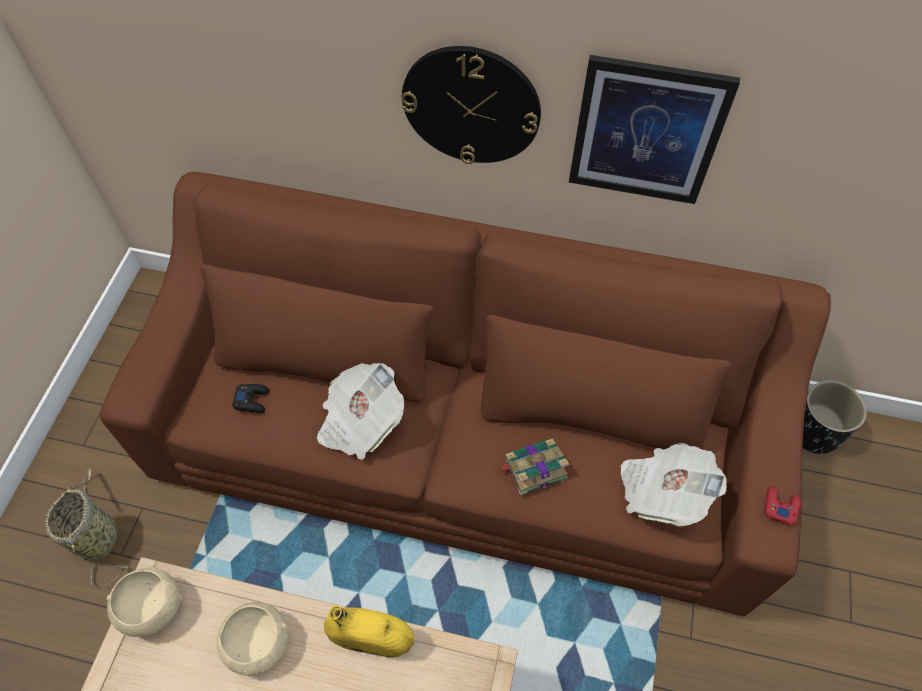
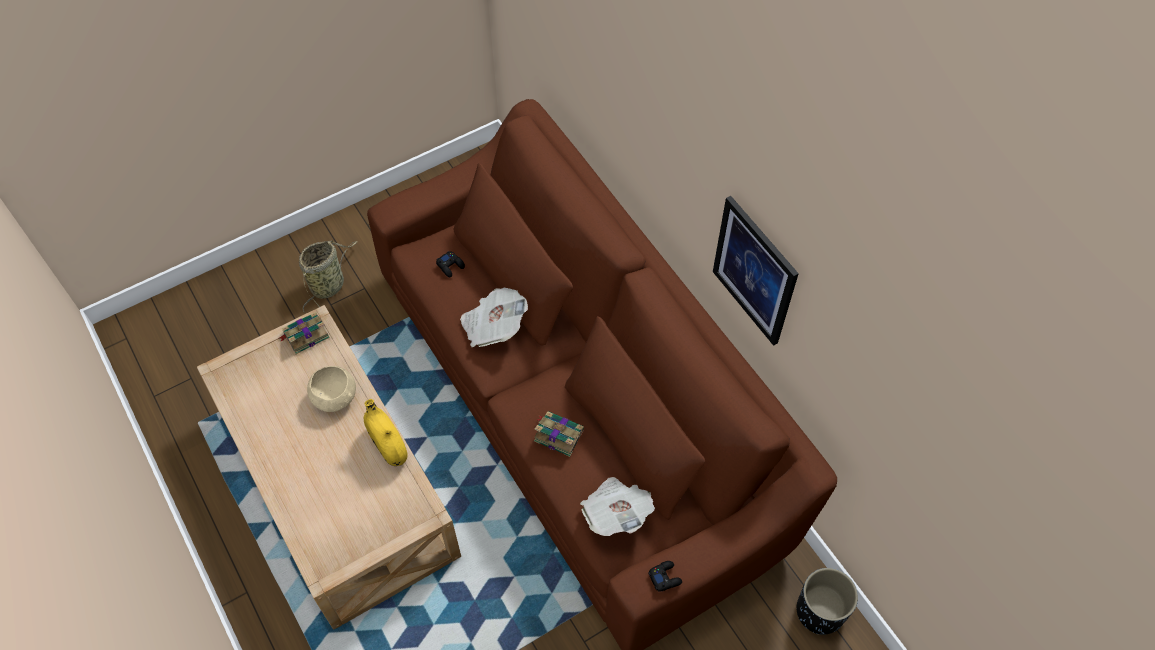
camera: 45 degrees right, 0 degrees up
beige bowl [107,568,182,637] -> book [279,312,330,354]
wall clock [401,46,541,164] -> none
red game controller [764,486,801,526] -> black game controller [648,561,682,592]

